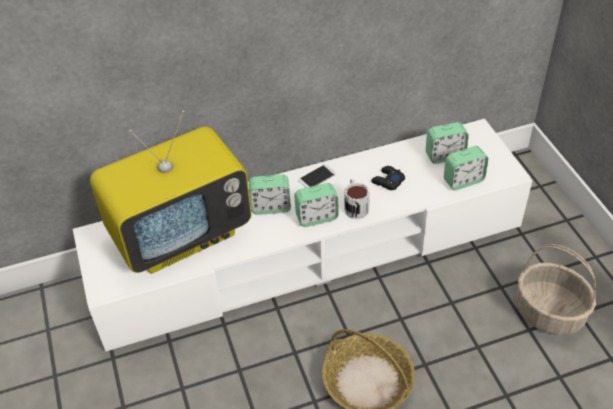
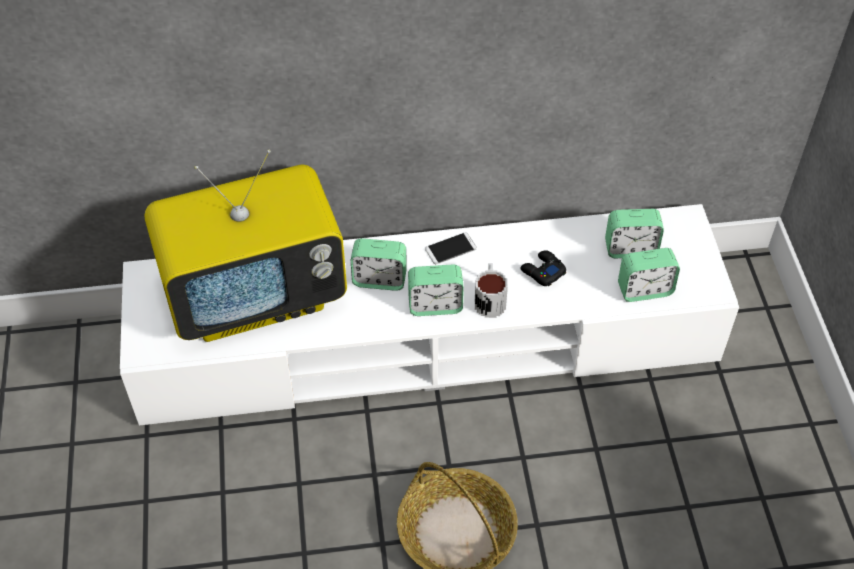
camera: 10 degrees right, 5 degrees up
basket [517,244,596,335] -> none

